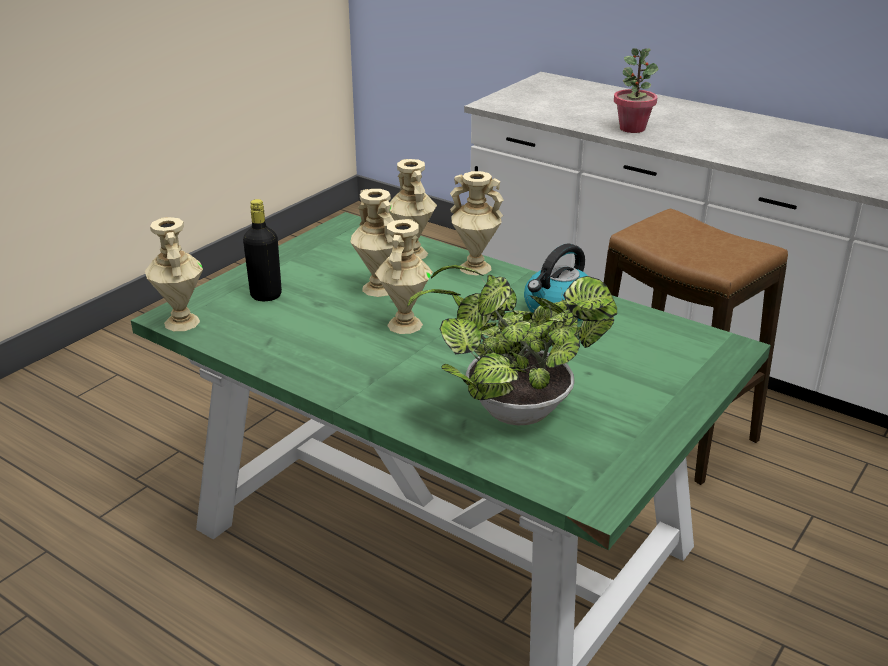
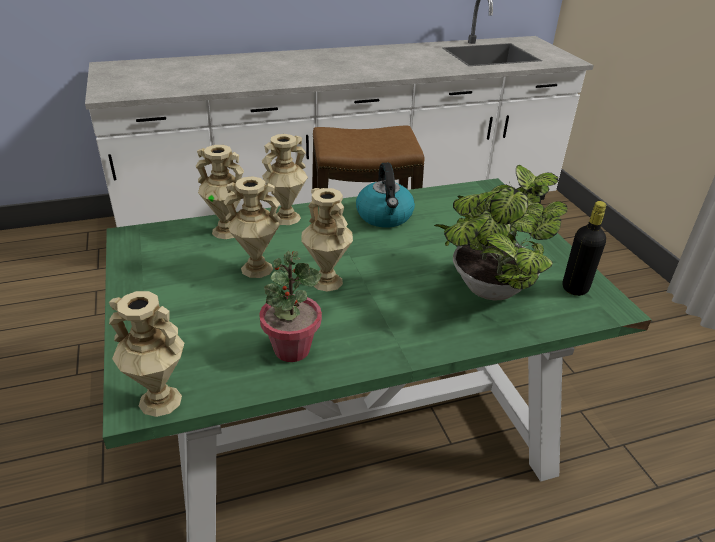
camera: 55 degrees left, 5 degrees up
black bottle [243,199,282,301] -> black bottle moved to [563,201,607,296]
potted plant [614,48,659,133] -> potted plant moved to [259,251,322,362]

